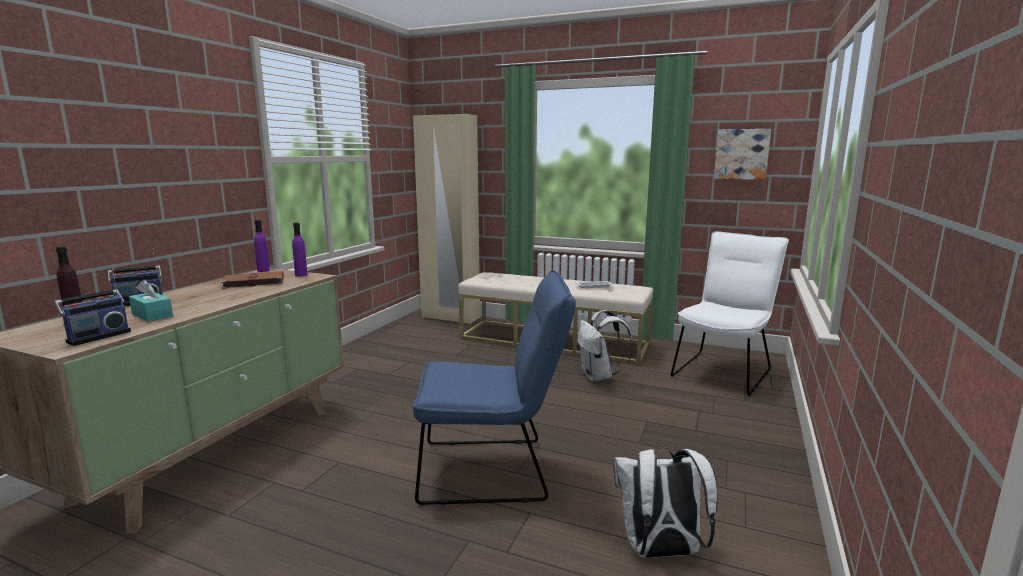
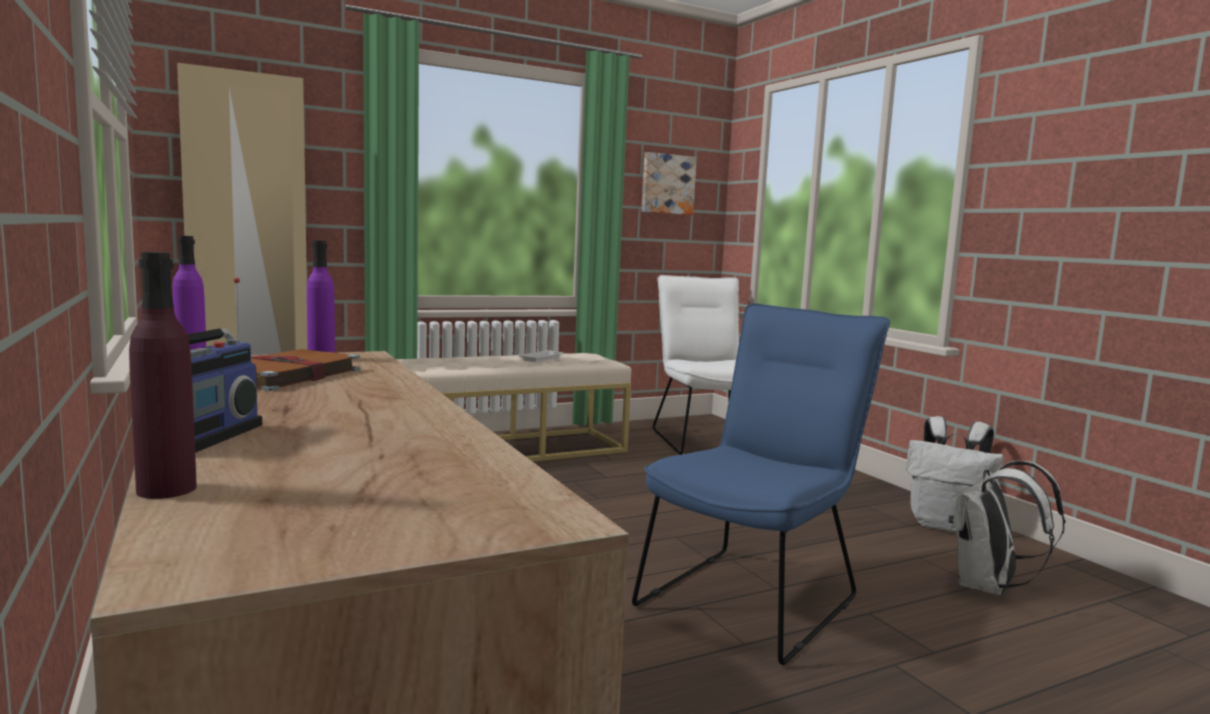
camera: 50 degrees left, 5 degrees down
radio [55,269,131,346] -> none
turquoise tissue box [129,280,173,322] -> none
white backpack [577,310,633,381] -> white backpack moved to [906,416,1004,533]

